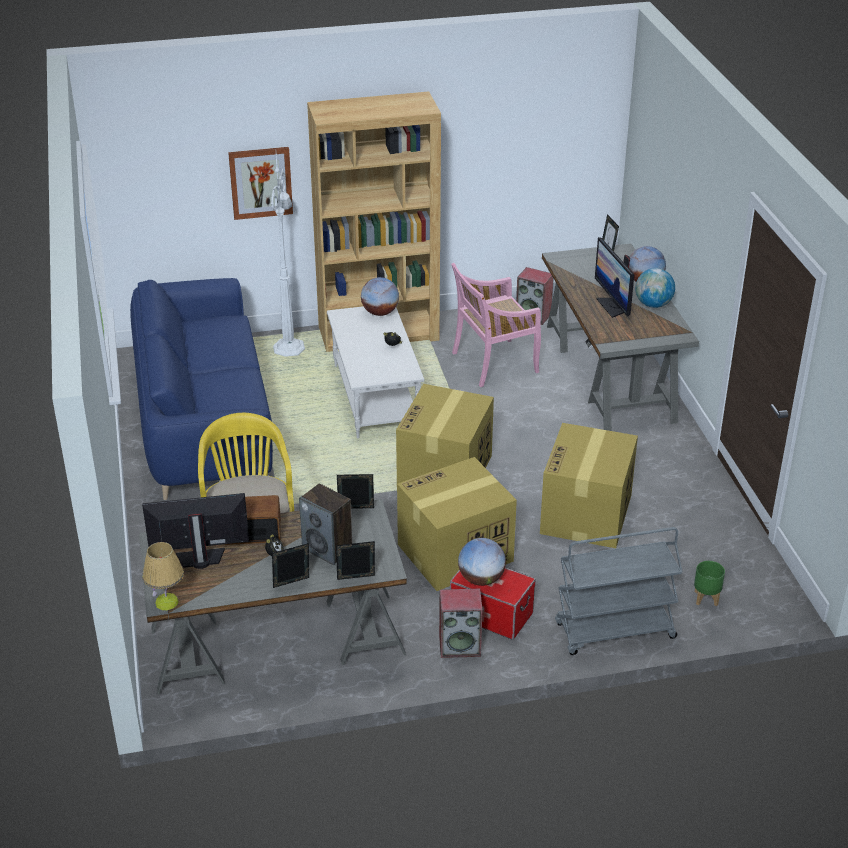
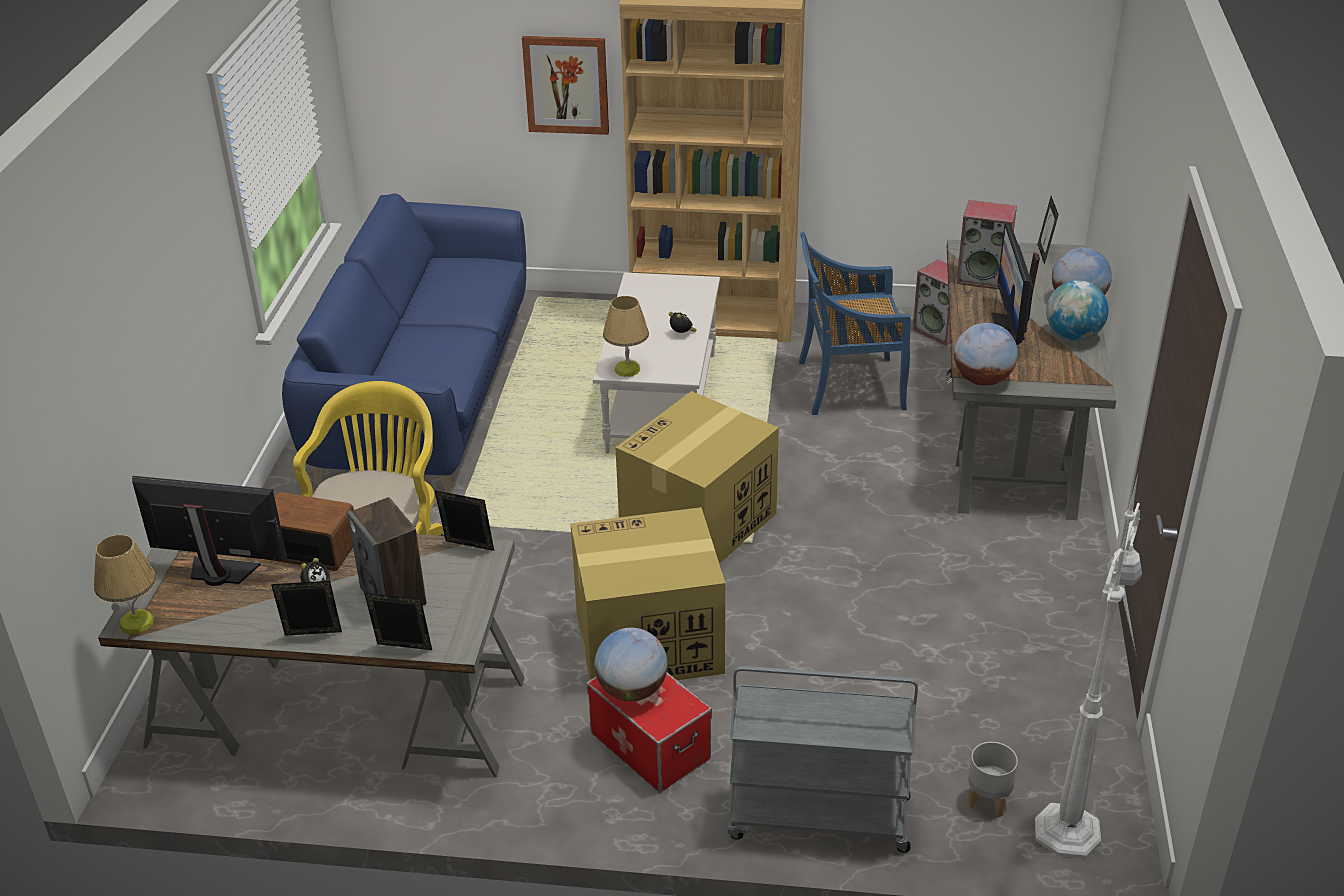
camera: 20 degrees right, 0 degrees up
white floor lamp [271,154,305,357] -> white floor lamp moved to [1035,474,1142,858]
globe [361,277,399,316] -> globe moved to [954,323,1018,386]
speaker [439,589,482,658] -> speaker moved to [956,200,1017,289]
pink chair [451,263,541,387] -> blue chair [799,232,911,415]
cardboard box [540,423,638,548] -> none
green planter [694,561,725,606] -> grey planter [968,742,1018,817]
none -> table lamp [603,296,649,377]

